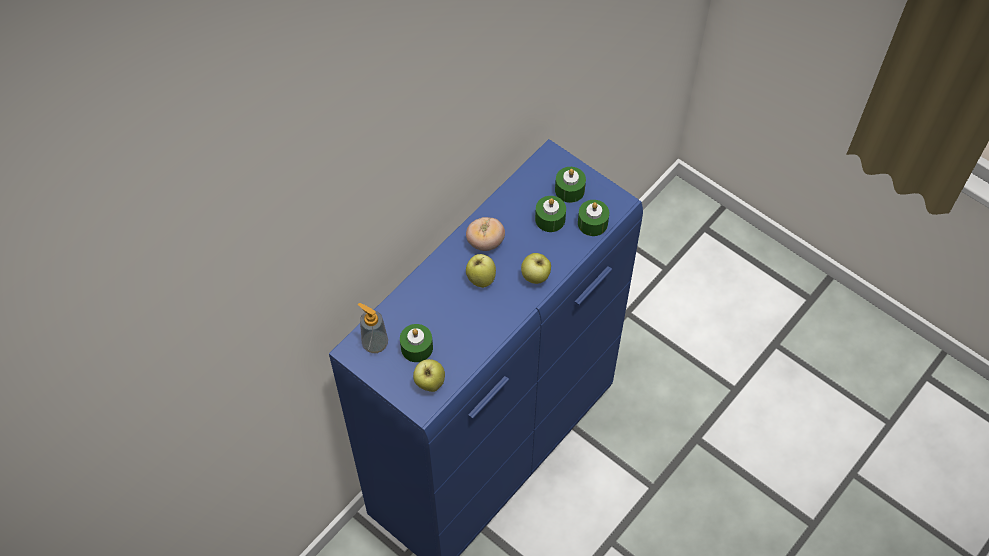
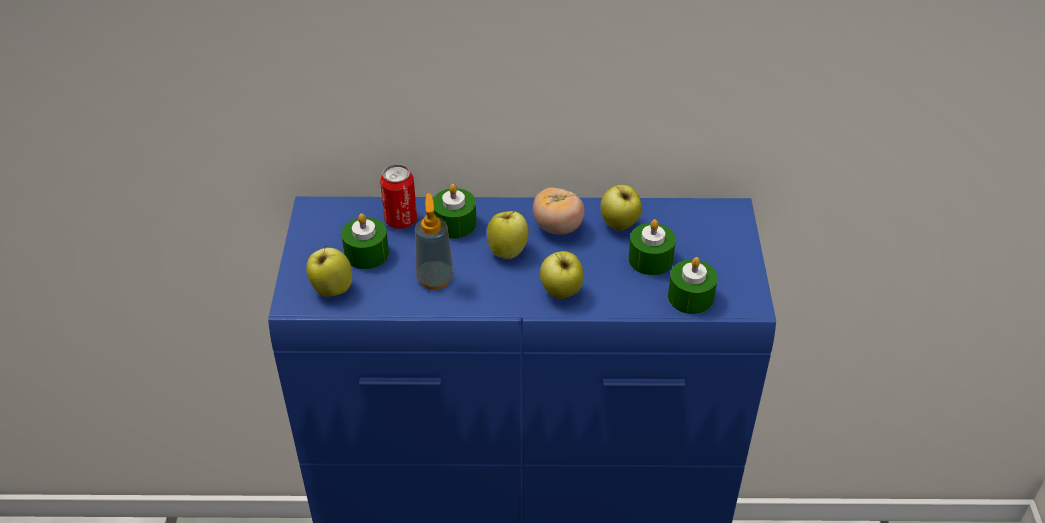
camera: 50 degrees right, 15 degrees down
soap dispenser [358,303,388,353] -> soap dispenser moved to [415,193,454,290]
green candle [555,167,586,203] -> green candle moved to [433,184,477,239]
none -> can [380,164,417,229]
none -> apple [600,185,642,230]

